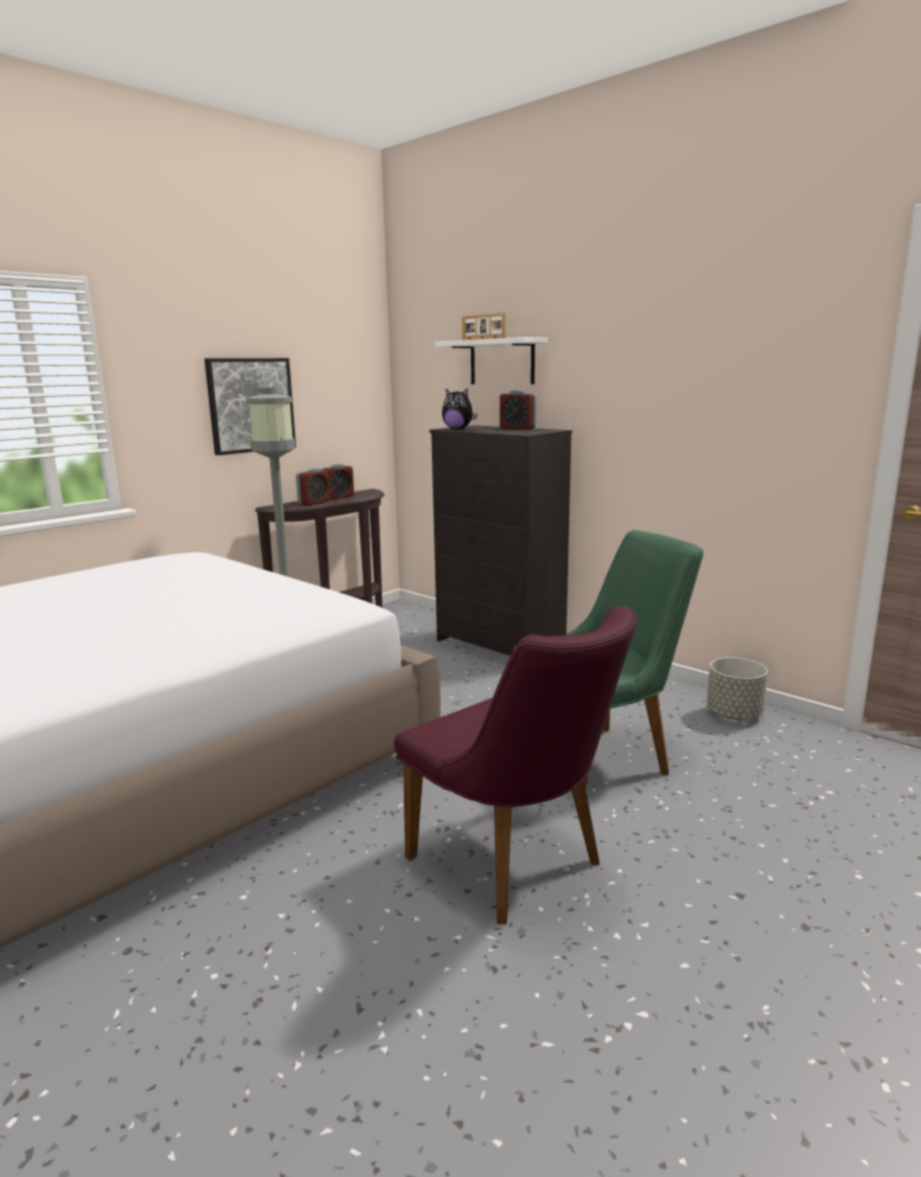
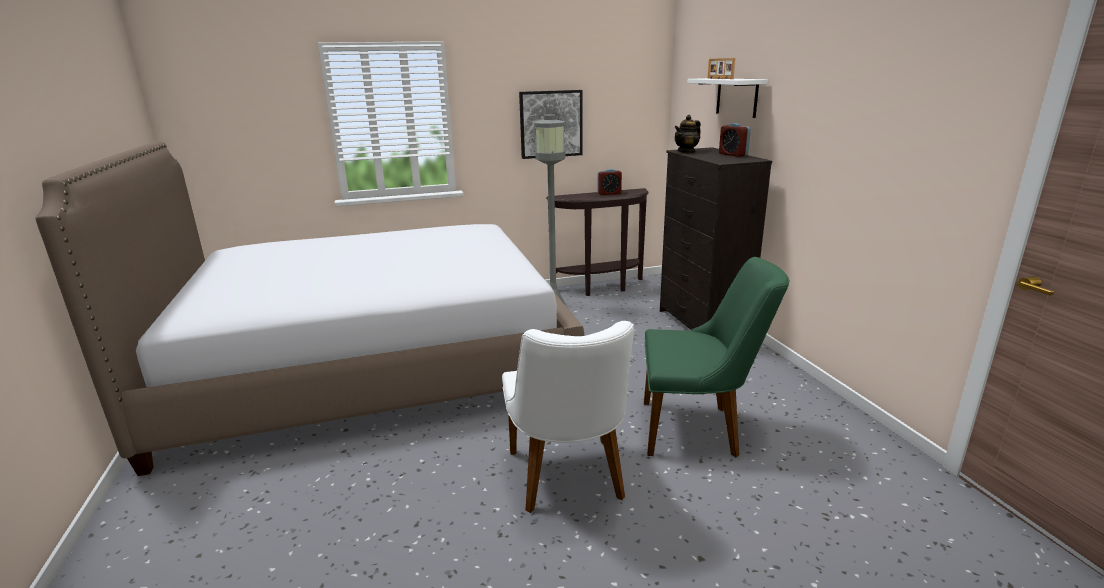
camera: 30 degrees right, 5 degrees up
alarm clock [296,468,330,505] -> none
purple chair [394,606,636,924] -> white chair [502,321,634,513]
plush toy [442,389,478,430] -> teapot [674,115,701,153]
grey planter [707,657,768,720] -> none

